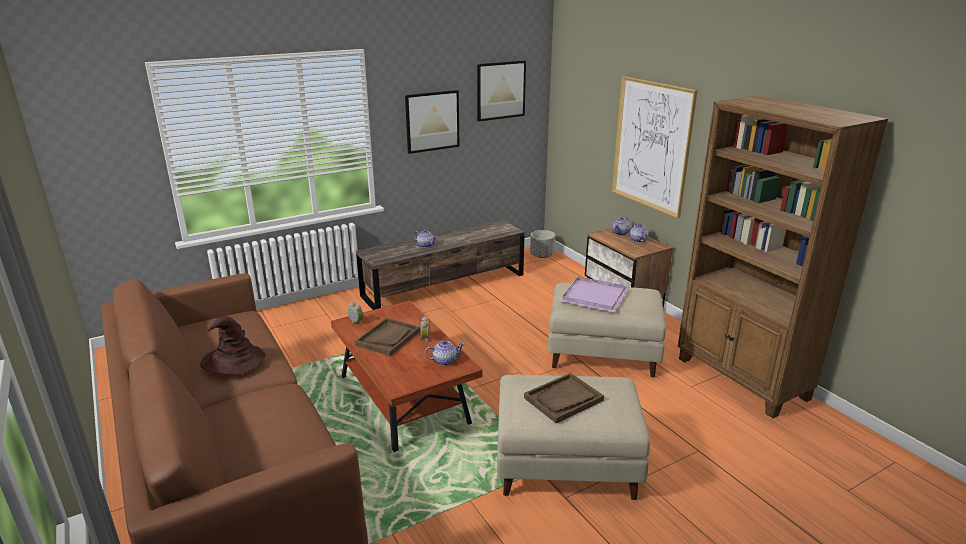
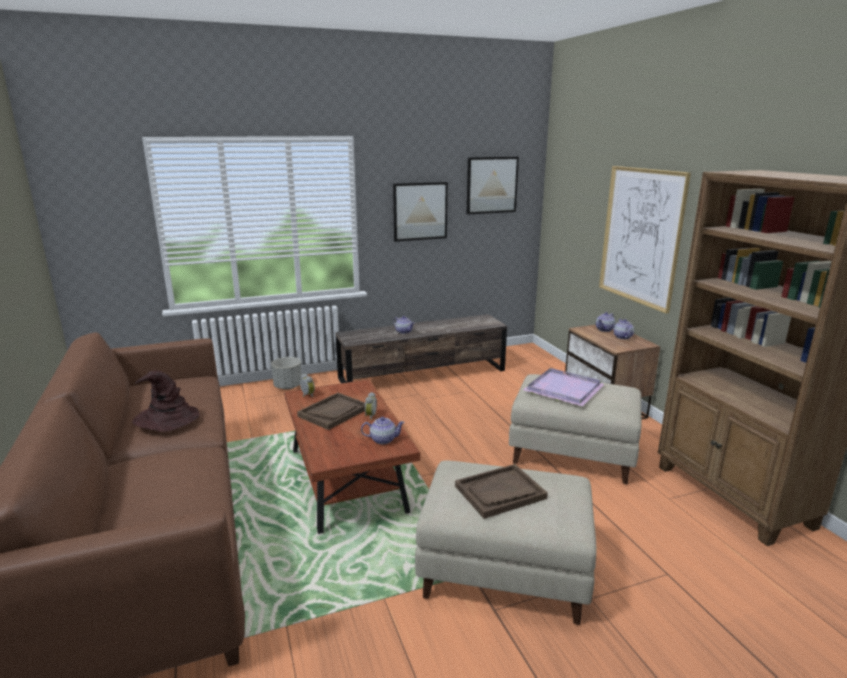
camera: 10 degrees right, 5 degrees down
grey planter [530,230,555,258] -> grey planter moved to [271,357,302,390]

